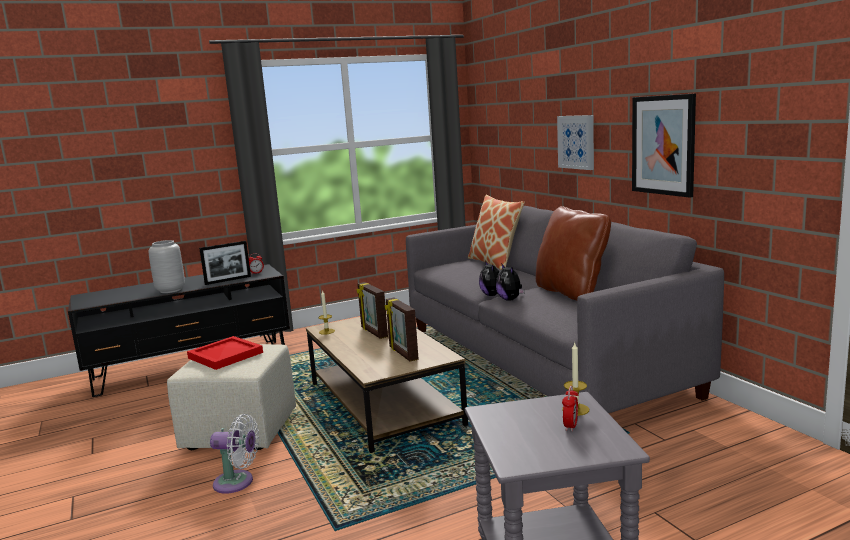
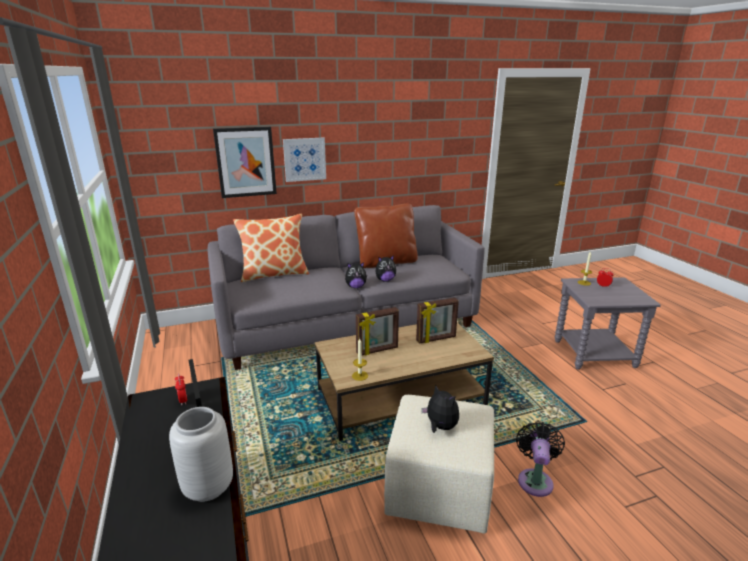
camera: 85 degrees left, 10 degrees up
red tray [187,336,263,370] -> plush toy [421,385,459,433]
white fan [210,414,259,494] -> black fan [516,422,565,497]
picture [632,93,696,198] -> picture moved to [213,127,277,198]

